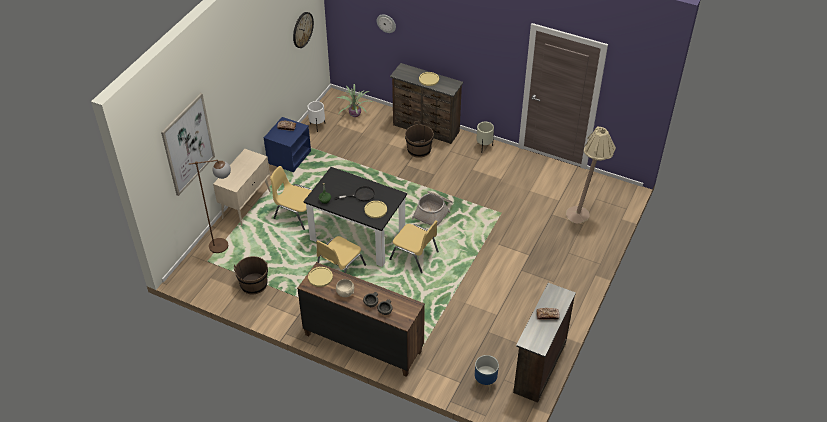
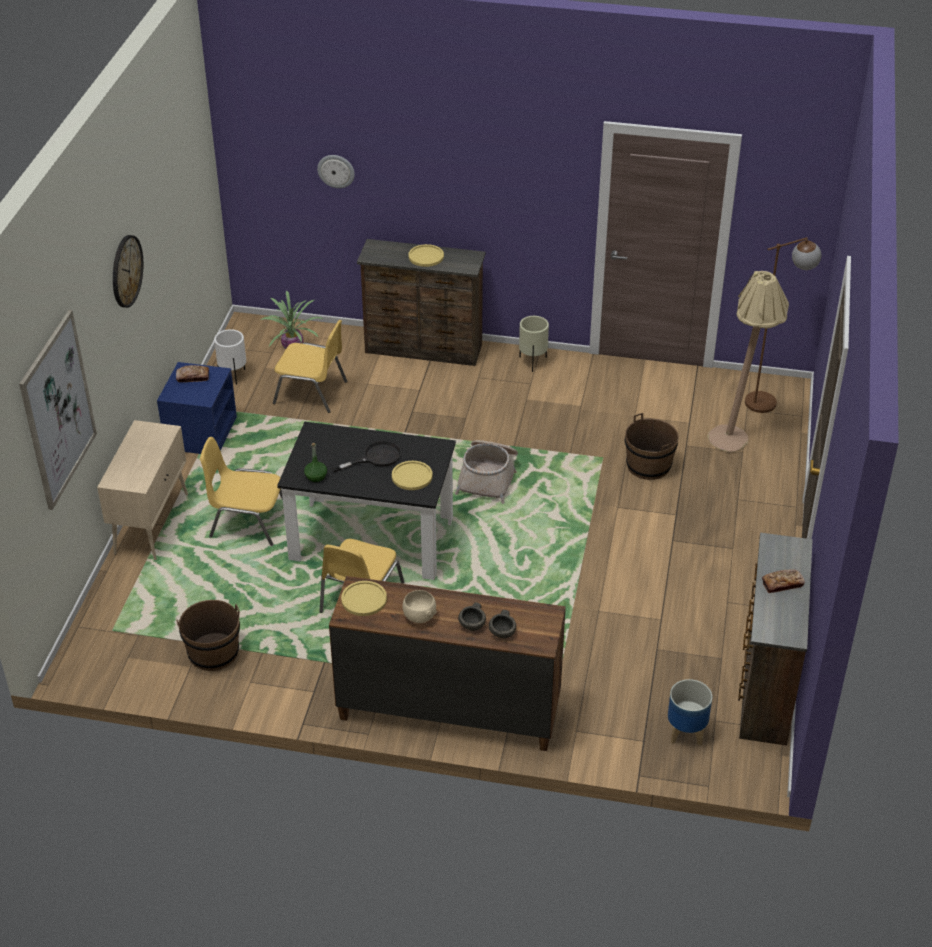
camera: 15 degrees left, 5 degrees down
brown floor lamp [189,160,231,253] -> brown floor lamp moved to [745,237,821,413]
wall clock [293,12,314,48] -> wall clock moved to [113,235,143,308]
yellow chair [389,220,439,273] -> yellow chair moved to [273,320,347,413]
brown bucket [405,121,434,158] -> brown bucket moved to [625,413,679,480]

